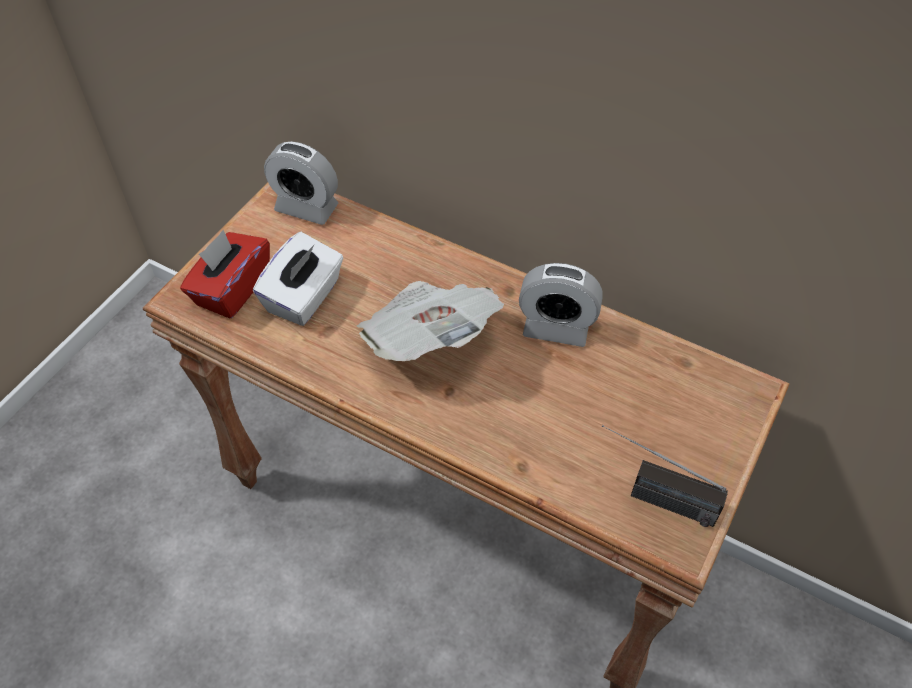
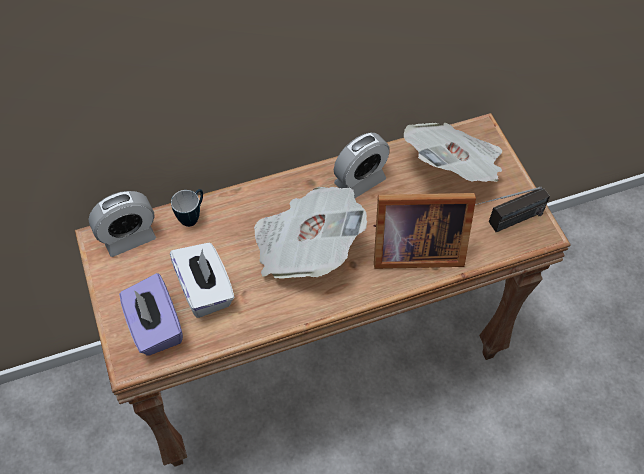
camera: 50 degrees left, 5 degrees up
red tissue box [180,230,270,318] -> purple tissue box [119,273,183,356]
none -> mug [171,189,203,227]
none -> picture frame [373,193,476,269]
none -> newspaper [404,123,502,182]

